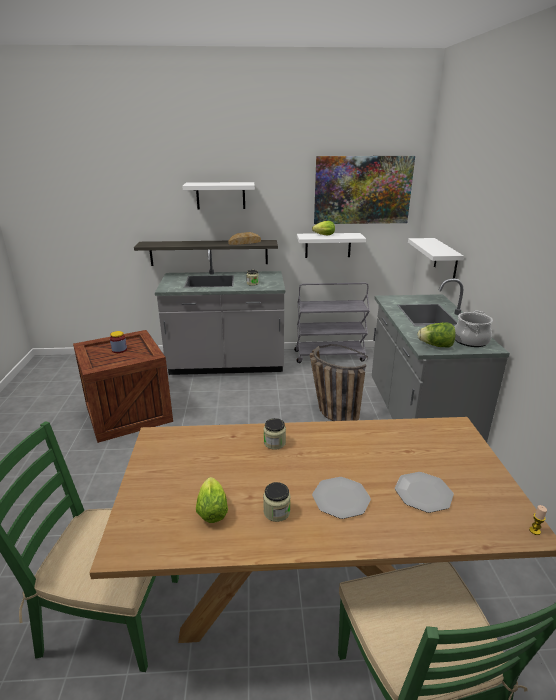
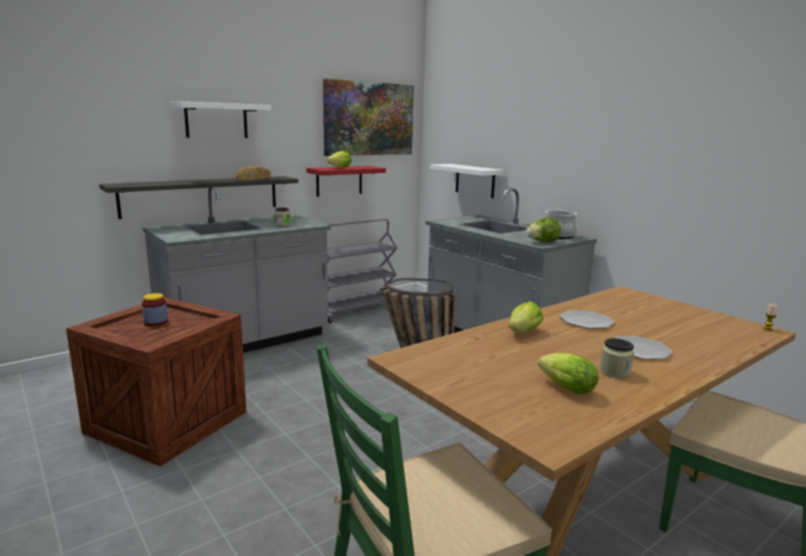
camera: 35 degrees left, 10 degrees down
jar [264,418,286,450] -> lettuce [509,301,543,332]
white shelf [297,233,366,258] -> red shelf [307,166,386,197]
plate [395,472,454,513] -> plate moved to [560,310,615,328]

